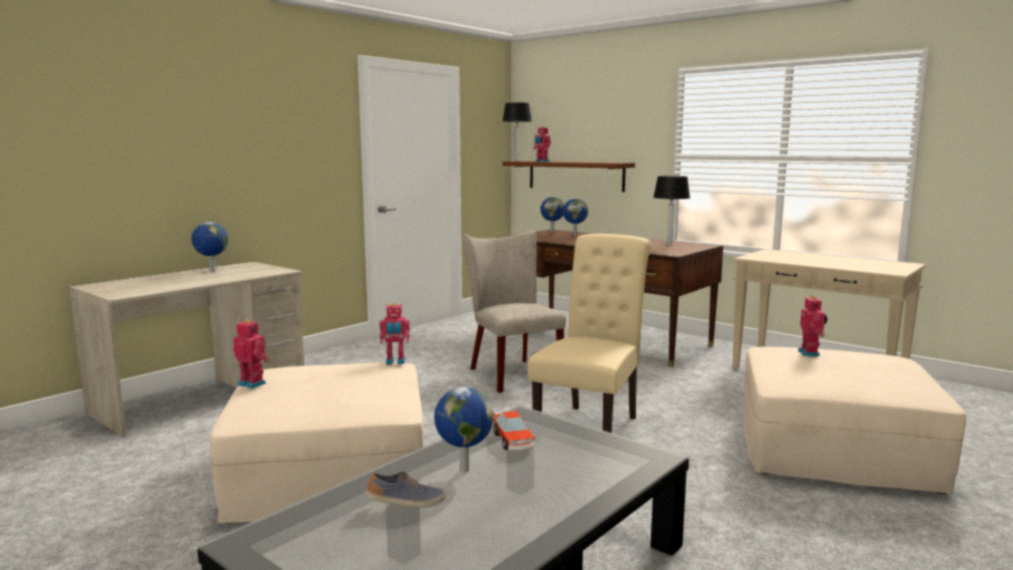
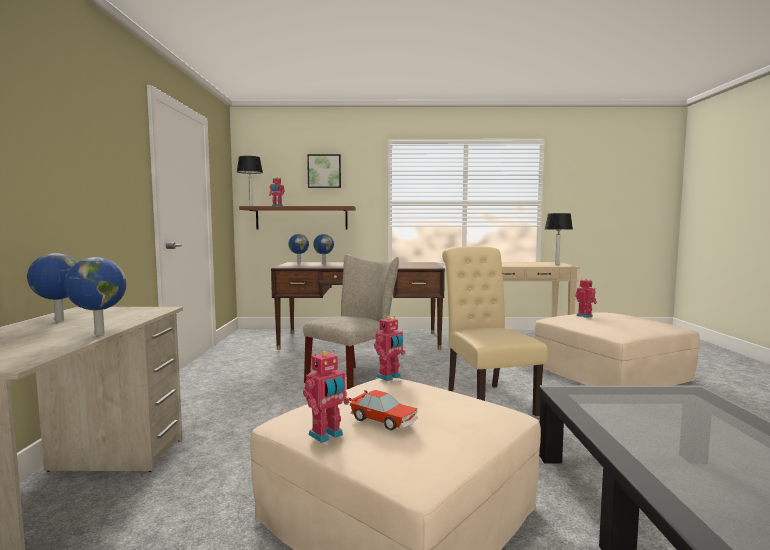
camera: 40 degrees left, 5 degrees down
toy robot [233,320,269,389] -> toy robot turned 150 degrees clockwise [303,350,349,443]
shoe [366,472,445,508] -> none
globe [434,387,494,473] -> globe moved to [64,257,127,335]
beige chair [463,230,566,393] -> beige chair turned 105 degrees clockwise [303,254,399,389]
toy car [493,410,535,450] -> toy car moved to [349,390,418,431]
table lamp [653,176,690,245] -> table lamp moved to [545,213,573,265]
none -> picture [307,154,341,188]

